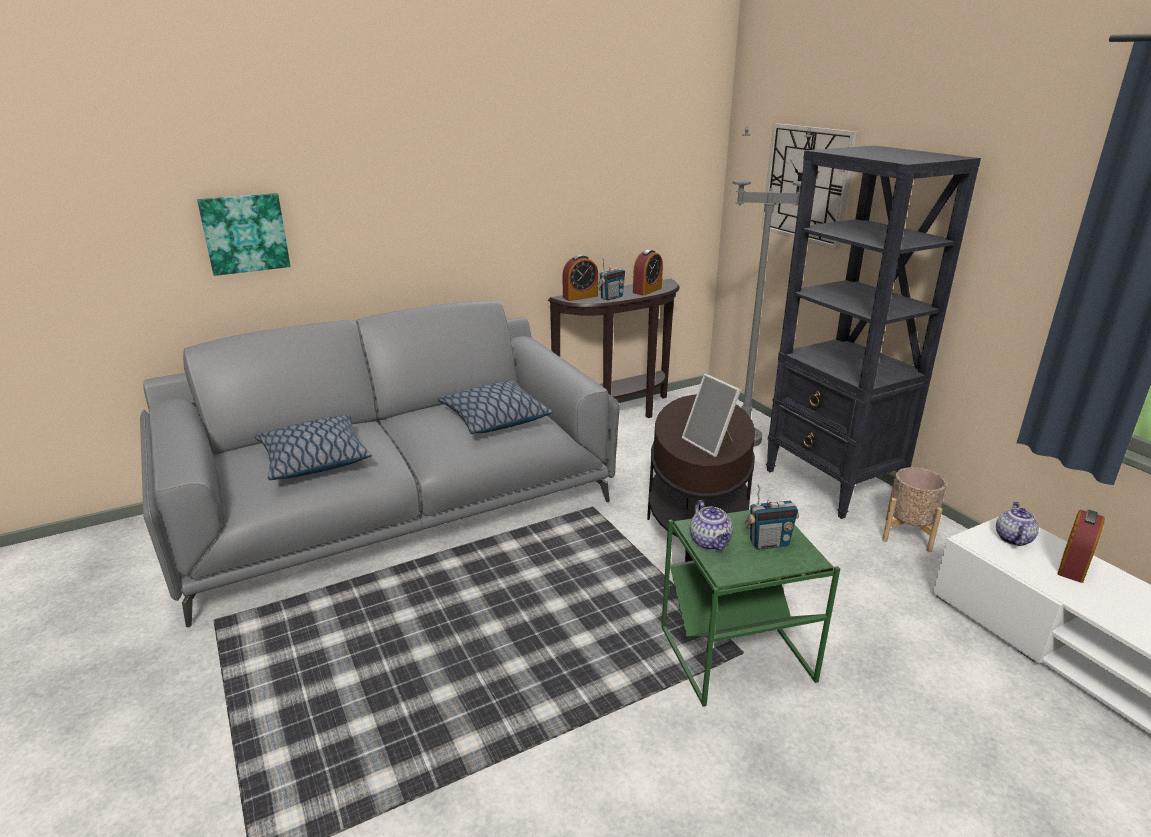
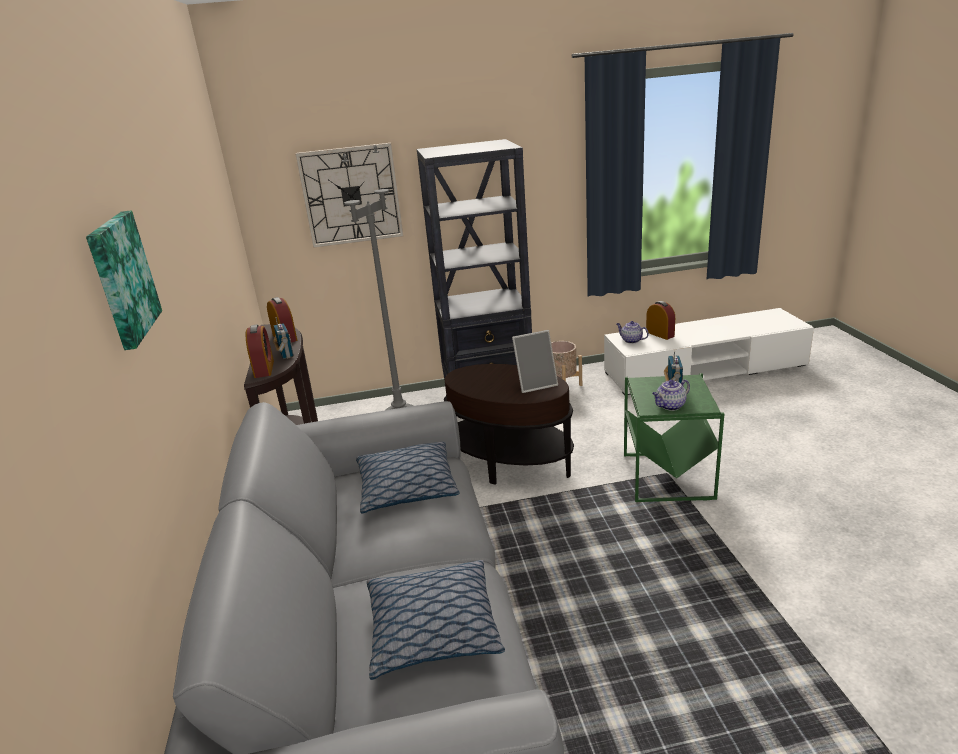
camera: 70 degrees left, 0 degrees up
picture [197,193,290,276] -> picture moved to [86,210,162,350]
teapot [690,500,733,550] -> teapot turned 150 degrees clockwise [652,380,690,411]

